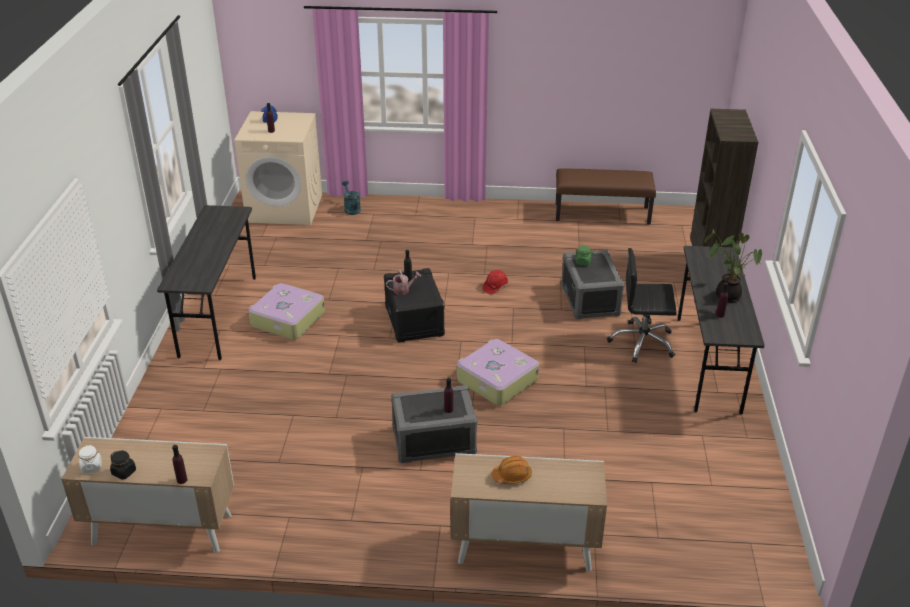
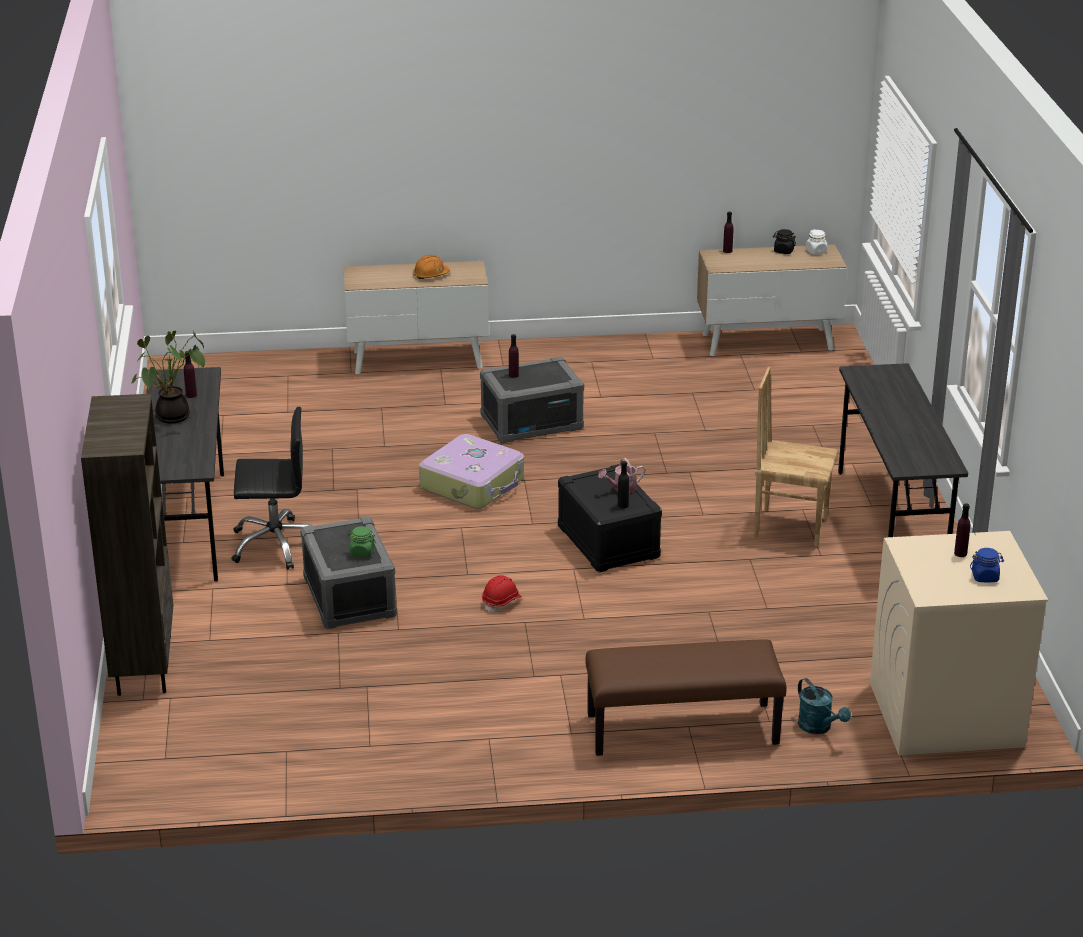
camera: 170 degrees right, 5 degrees down
suitcase [249,283,325,340] -> brown chair [754,367,839,547]
brown bench [556,168,656,225] -> brown bench moved to [585,640,786,756]

